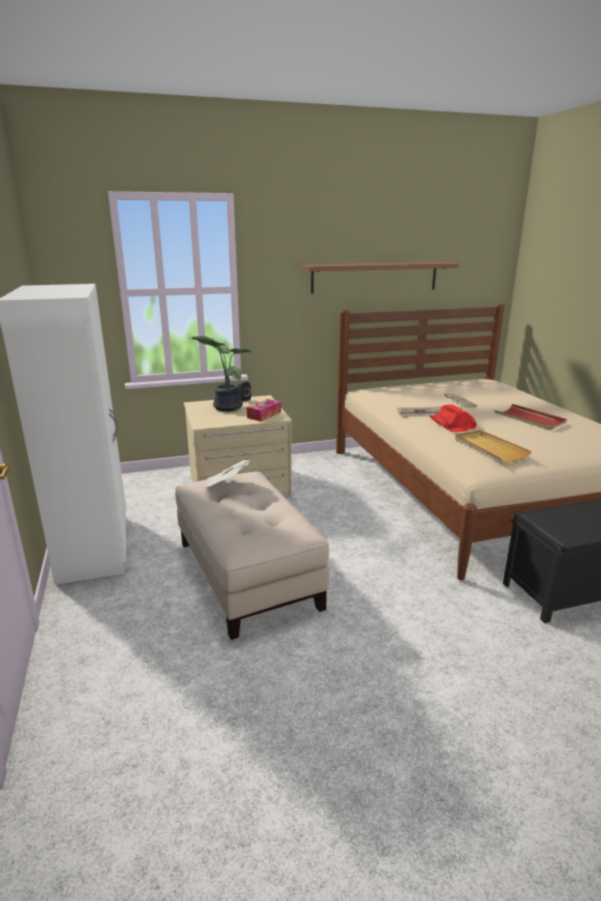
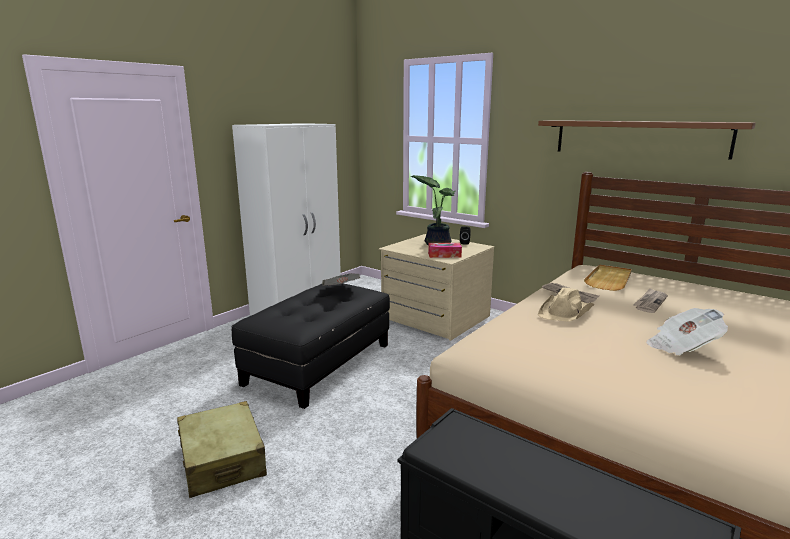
camera: 55 degrees right, 5 degrees down
beige ottoman [175,471,329,640] -> black ottoman [231,283,390,409]
red hat [429,404,477,432] -> beige hat [538,287,594,322]
beige tray [455,430,532,462] -> beige tray moved to [584,264,632,291]
red tray [495,404,567,430] -> newspaper [646,308,728,355]
none -> beige suitcase [177,401,267,498]

